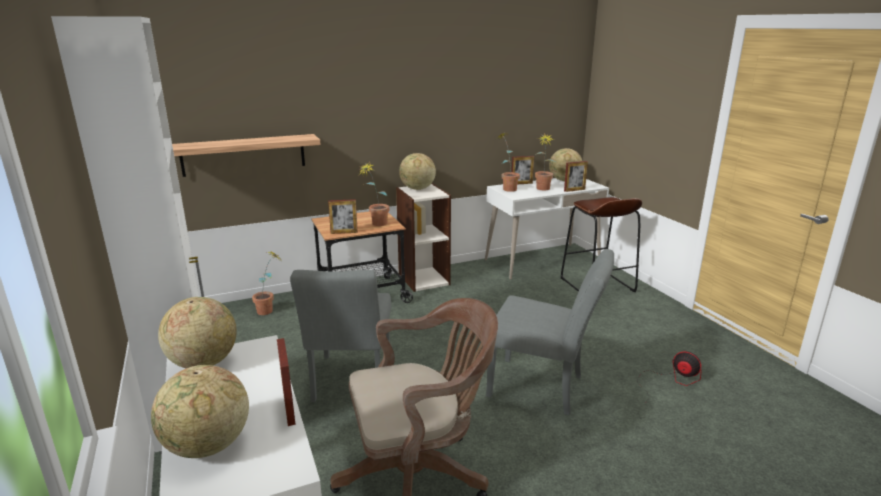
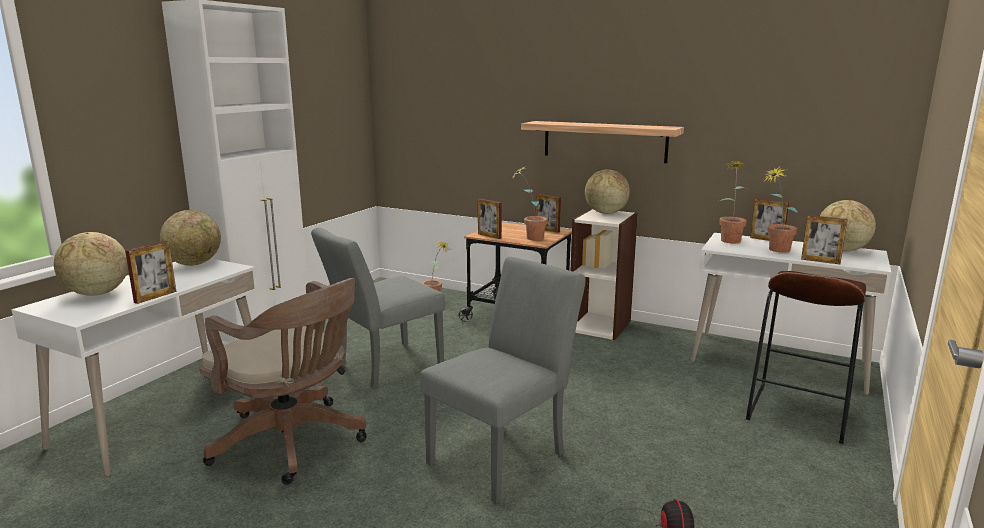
camera: 50 degrees right, 5 degrees down
shelf [172,134,321,177] -> shelf moved to [521,121,684,163]
grey chair [486,249,614,415] -> grey chair turned 120 degrees counterclockwise [420,257,586,503]
none -> picture frame [536,194,561,233]

